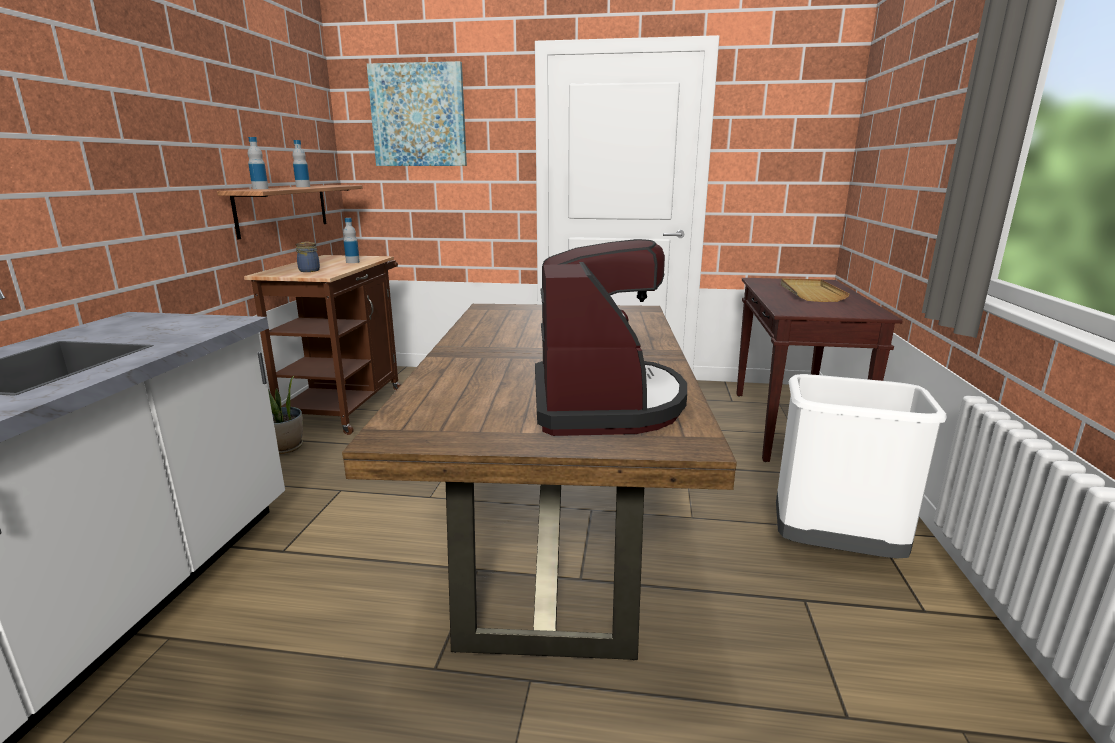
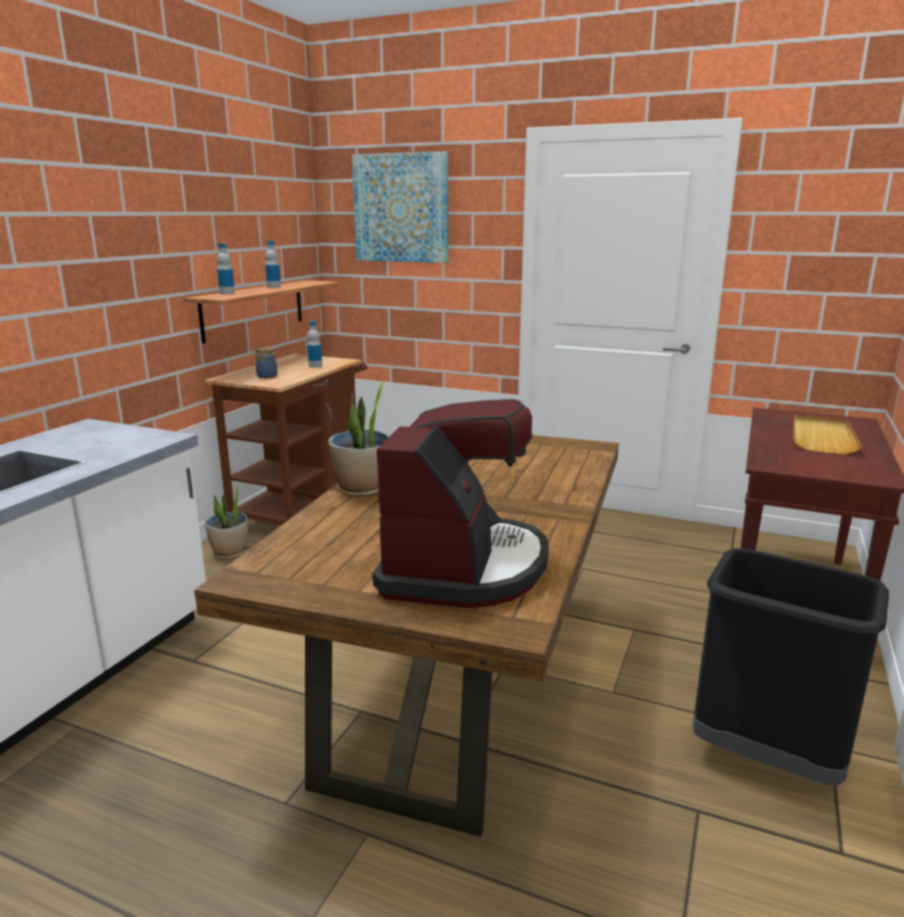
camera: 15 degrees right, 0 degrees up
white trash can [776,374,947,558] -> black trash can [693,548,889,786]
none -> potted plant [328,381,389,497]

